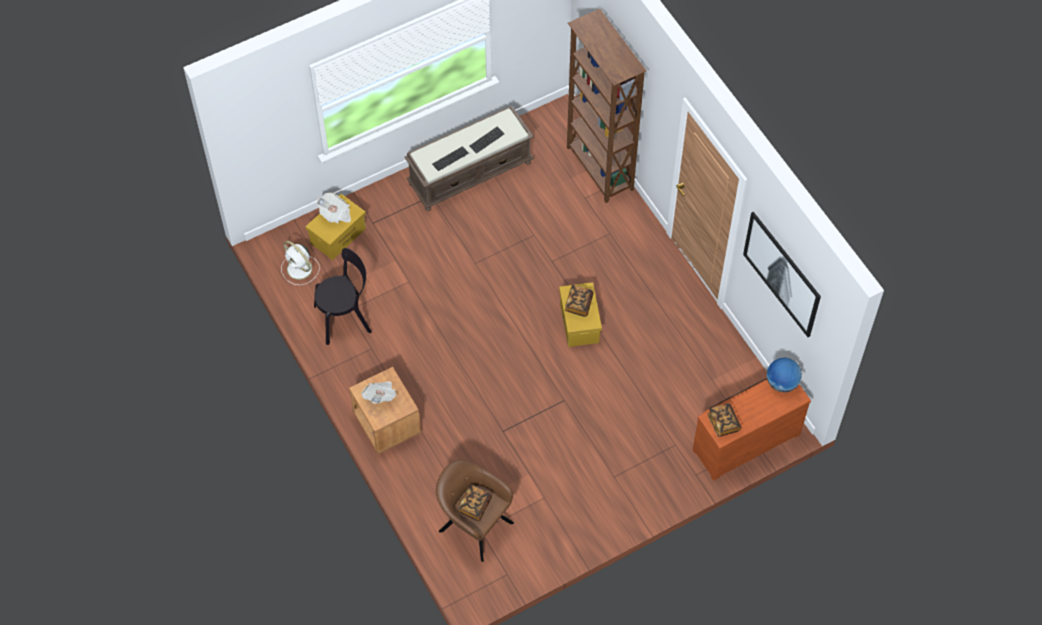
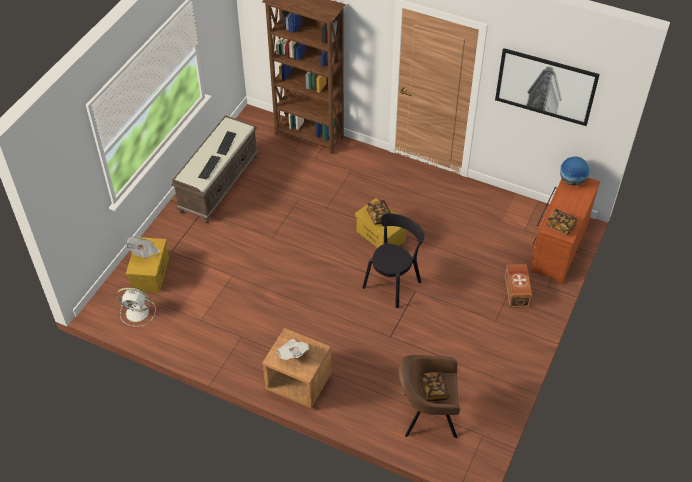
camera: 35 degrees left, 10 degrees down
black chair [314,248,372,345] -> black chair moved to [362,213,425,308]
none -> brown storage box [505,264,532,308]

